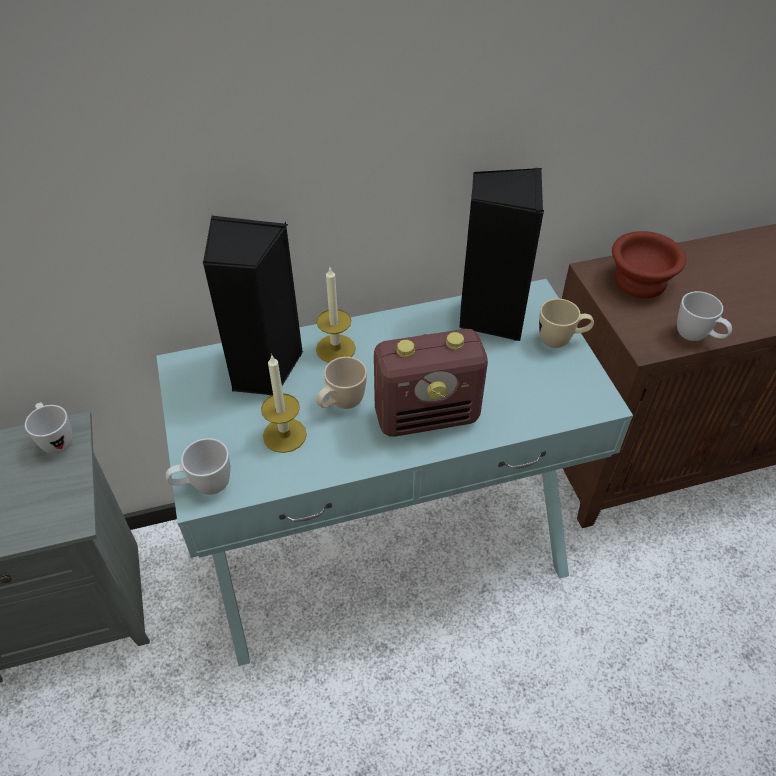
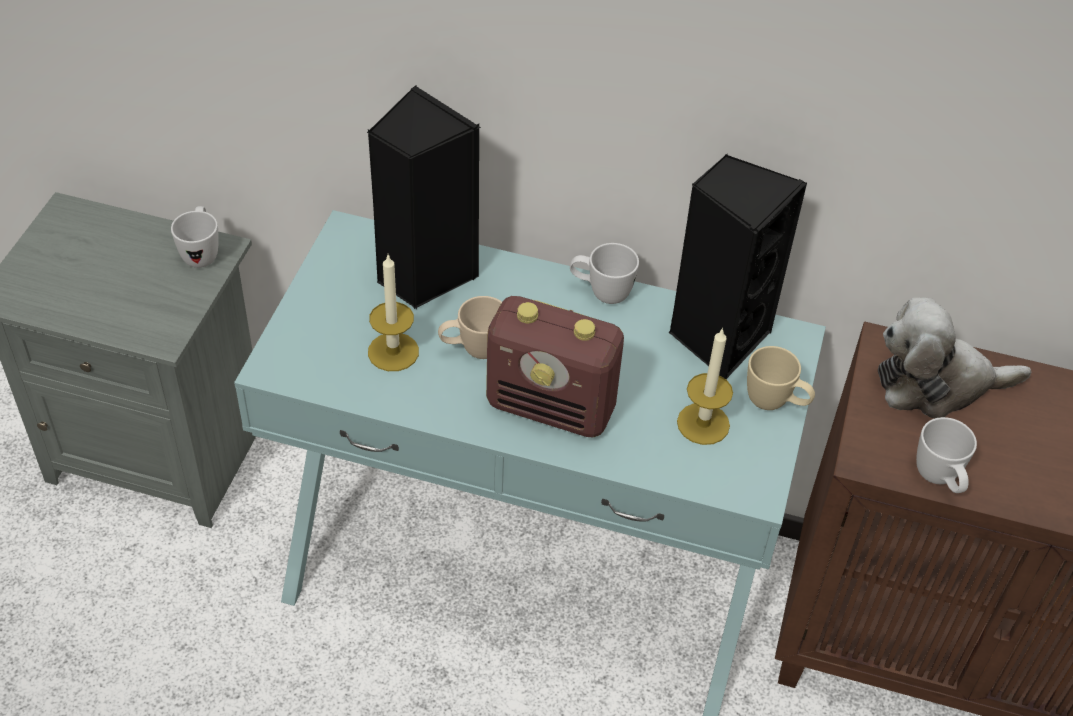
camera: 30 degrees right, 0 degrees up
white mug [166,438,230,495] -> white mug moved to [570,243,639,304]
candle [316,268,356,363] -> candle moved to [677,328,733,445]
brown bowl [612,231,686,298] -> plush toy [878,297,1031,419]

